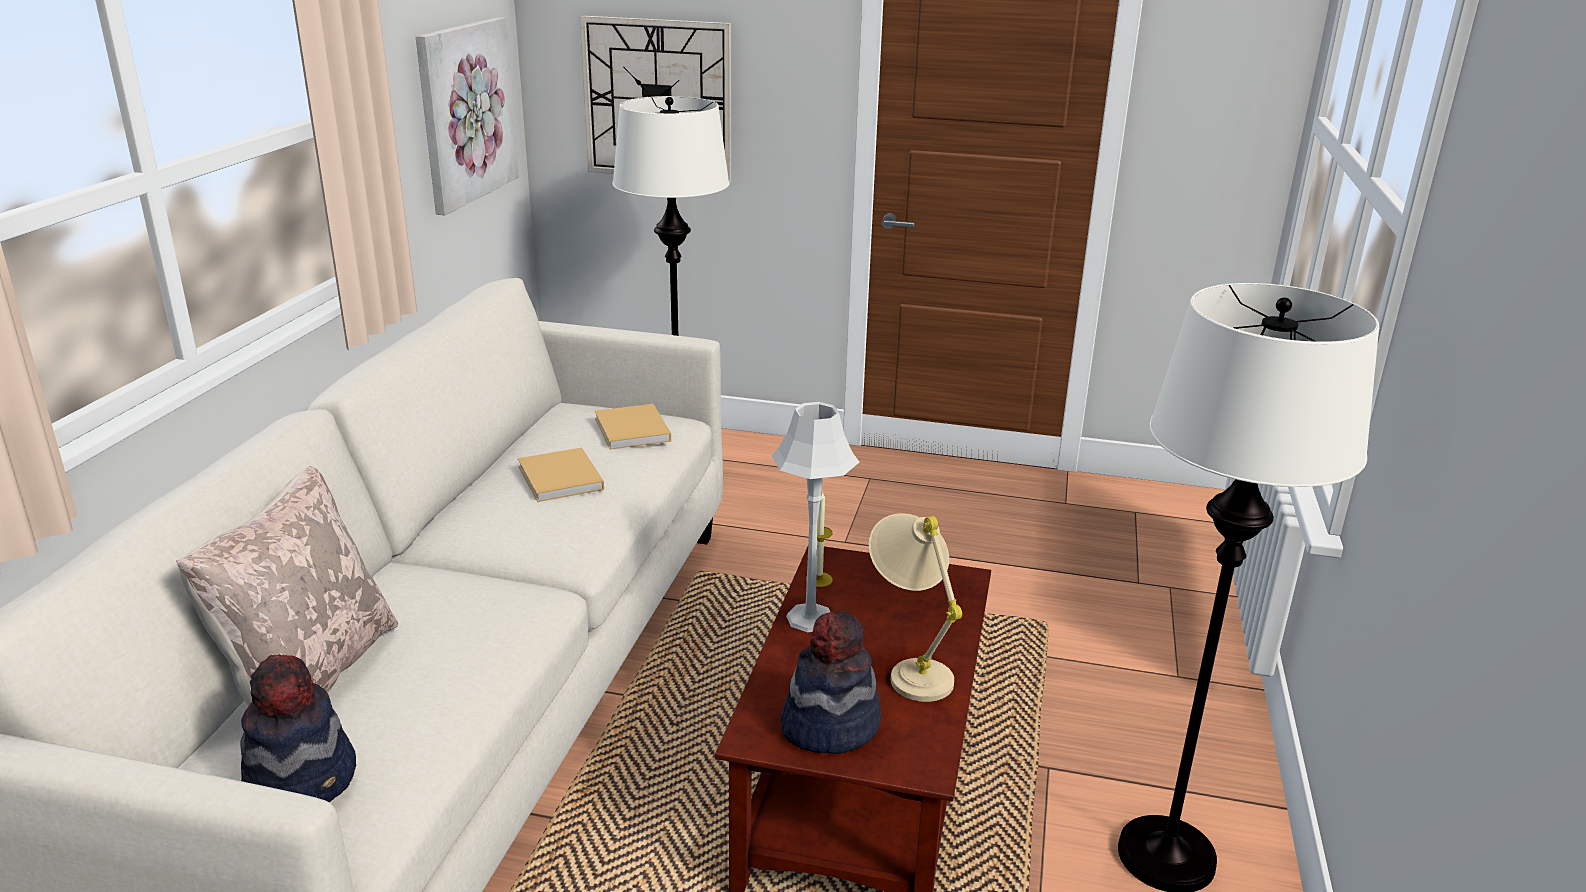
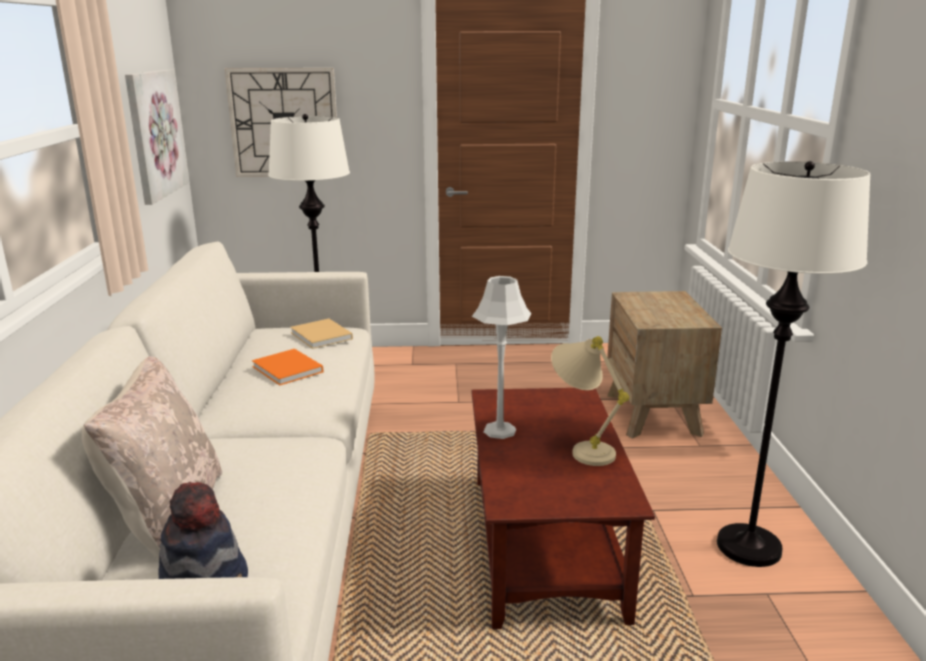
camera: 15 degrees left, 5 degrees down
beige book [518,447,604,502] -> orange book [252,349,323,385]
hat [781,610,881,754] -> none
candle [806,491,833,587] -> none
none -> brown nightstand [607,291,722,439]

